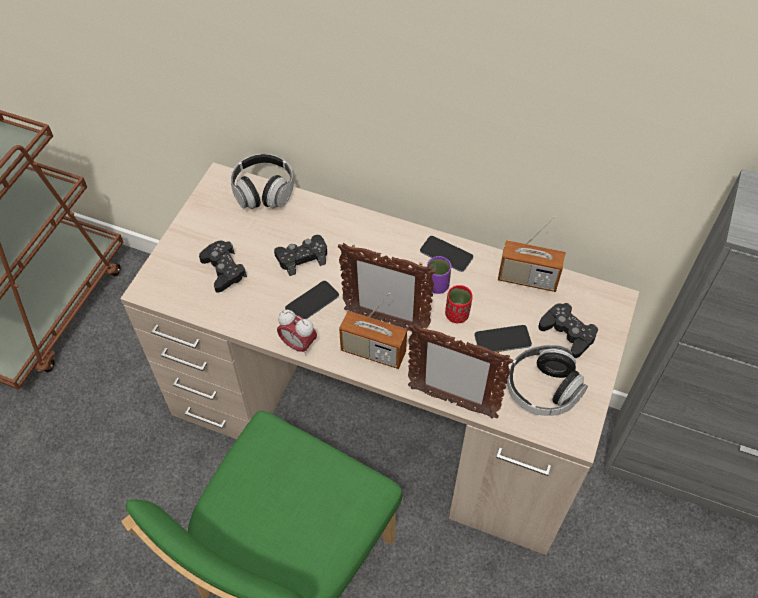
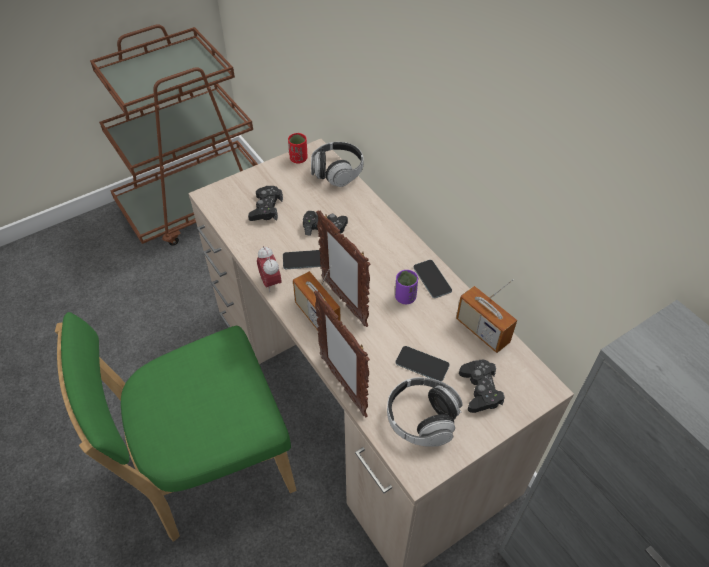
camera: 35 degrees right, 5 degrees down
red cup [445,285,473,323] -> red cup moved to [288,133,307,164]

